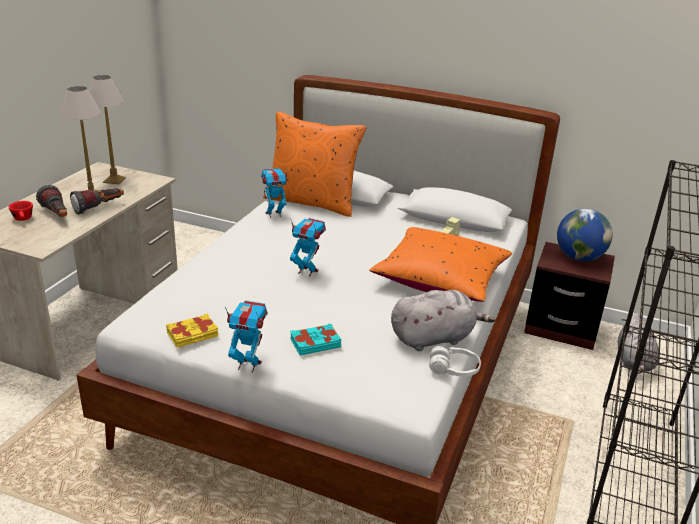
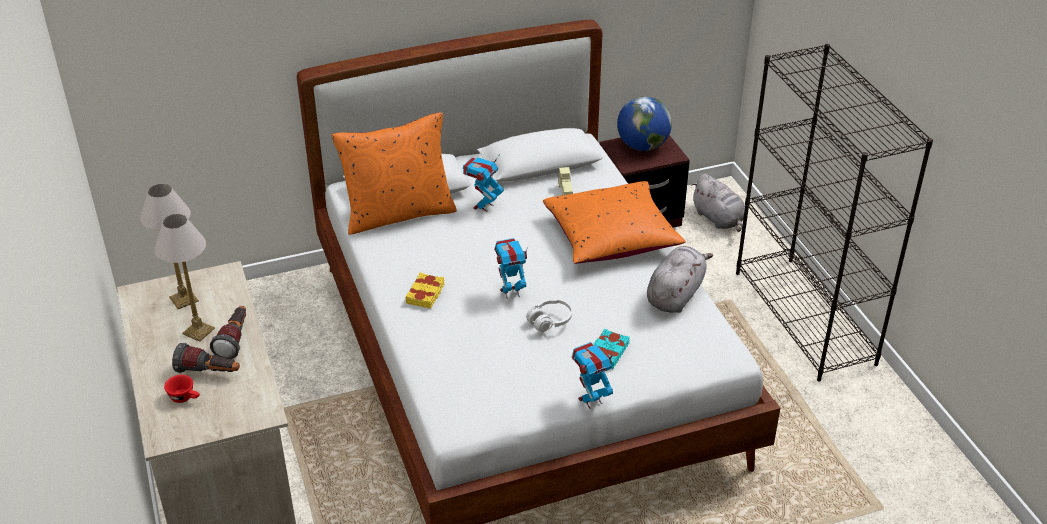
camera: 40 degrees left, 10 degrees up
yellow book [166,313,218,348] -> yellow book moved to [405,272,445,309]
toy robot [261,168,288,218] -> toy robot moved to [463,154,504,212]
white headphones [429,345,481,377] -> white headphones moved to [526,299,572,332]

